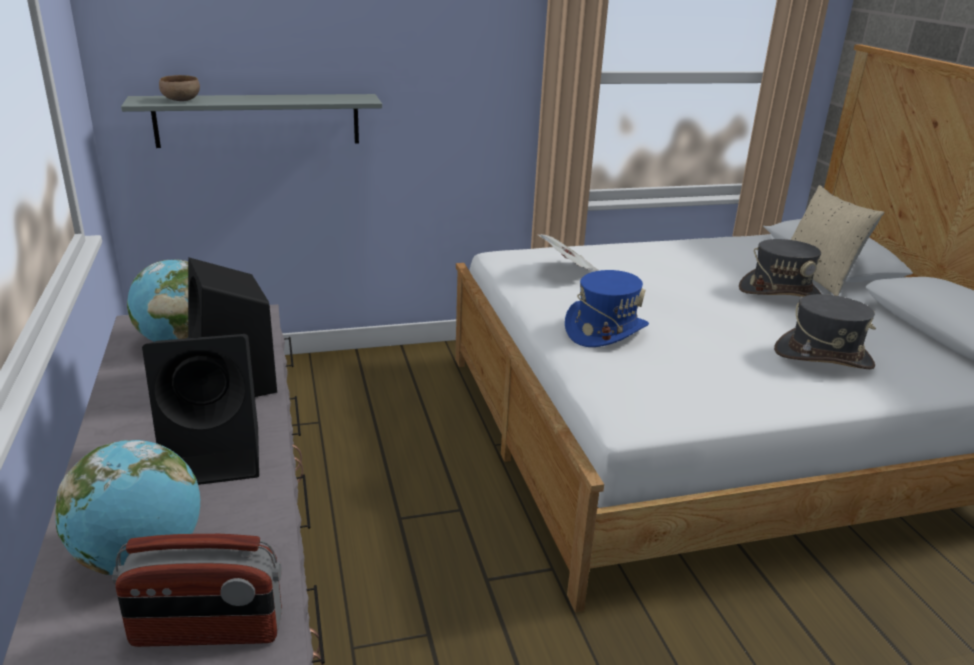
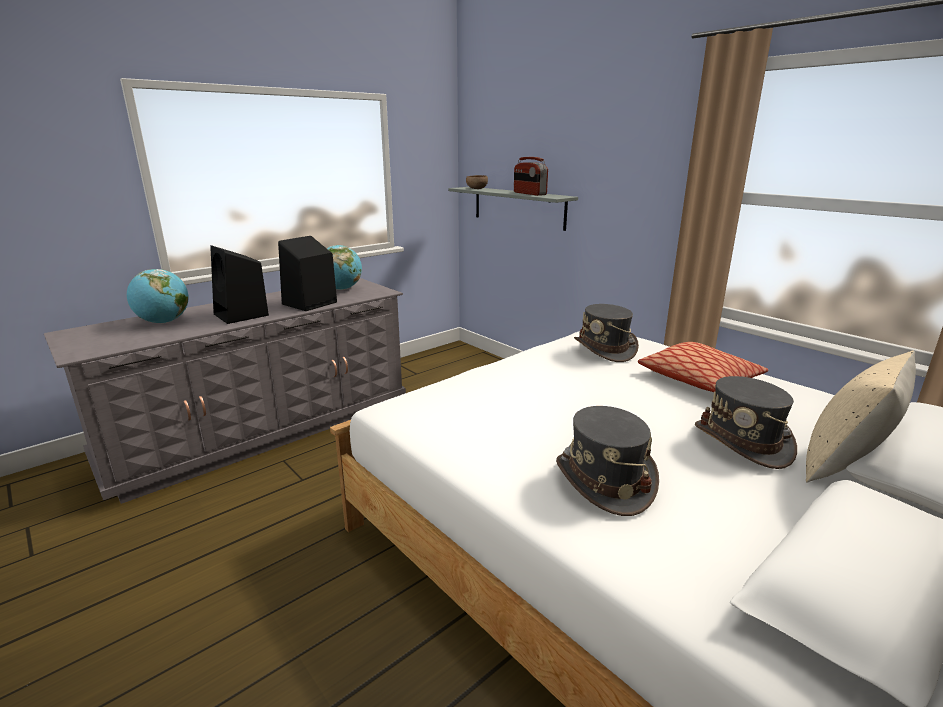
camera: 65 degrees right, 5 degrees down
radio [112,534,282,647] -> radio moved to [514,157,548,196]
newspaper [538,234,600,271] -> grey hat [574,304,639,362]
blue hat [565,270,649,347] -> none
none -> pillow [638,342,768,392]

